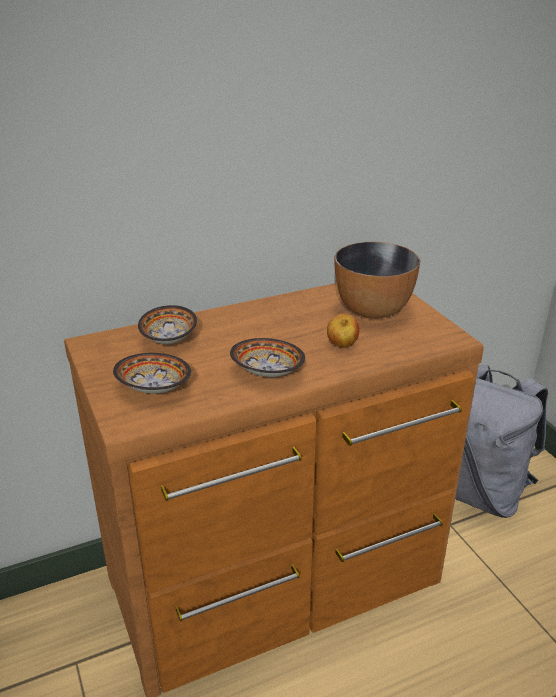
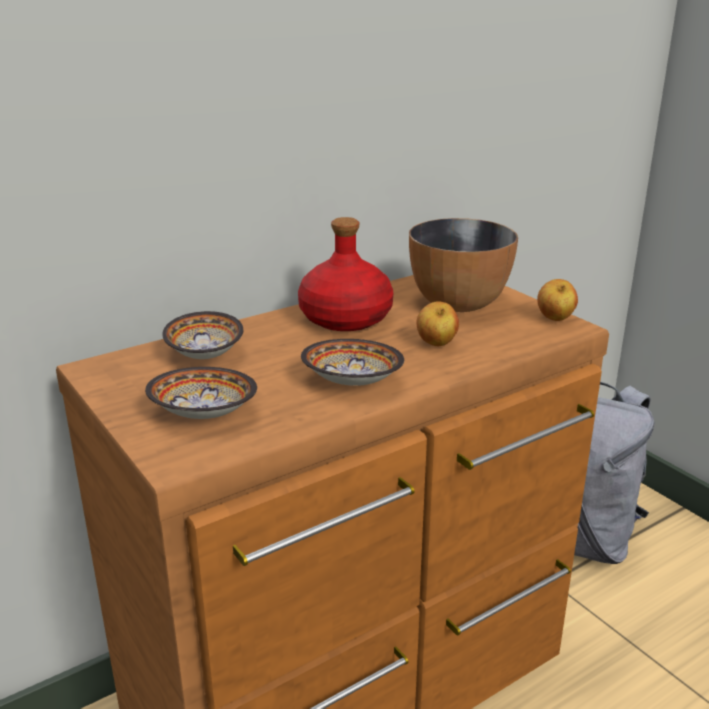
camera: 10 degrees left, 5 degrees down
none -> red bottle [298,217,393,331]
none -> apple [537,279,578,321]

